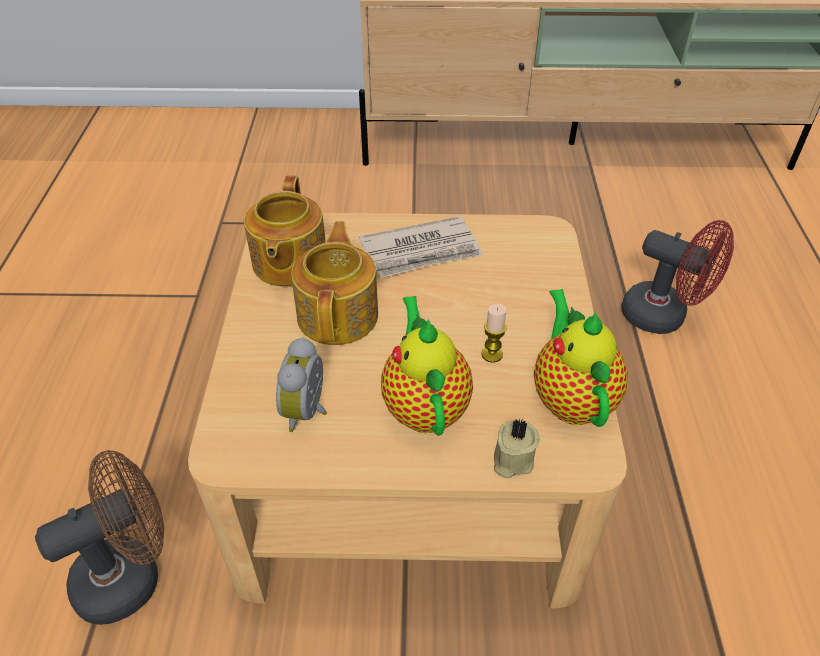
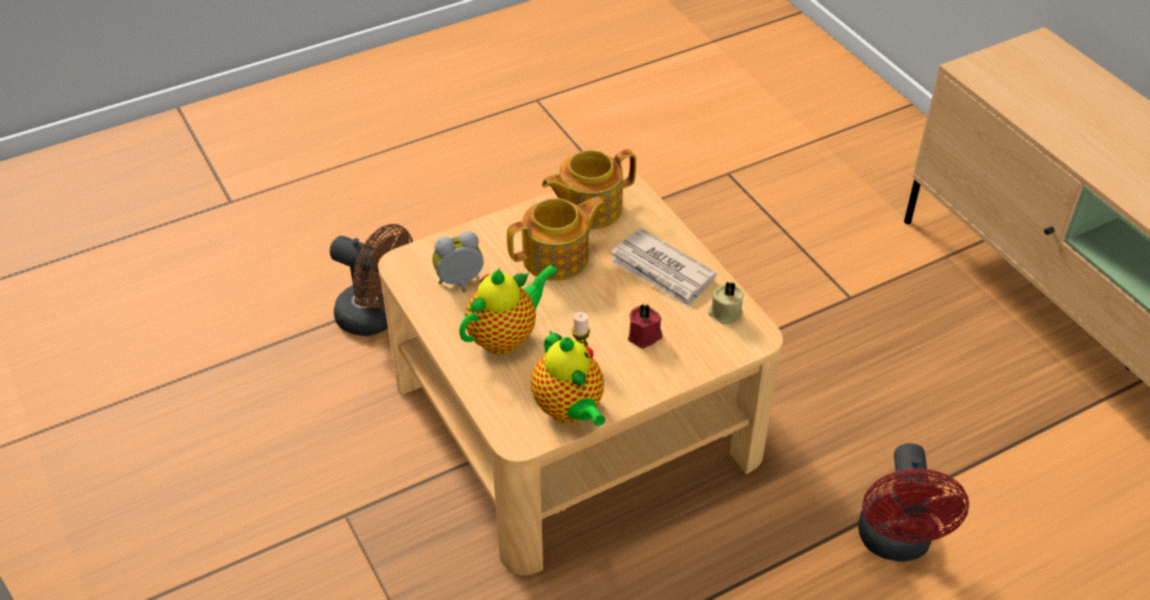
camera: 60 degrees right, 0 degrees up
beige candle [494,419,540,478] -> beige candle moved to [708,282,744,324]
teapot [534,289,628,427] -> teapot turned 105 degrees clockwise [531,331,605,426]
none -> red candle [628,304,662,348]

